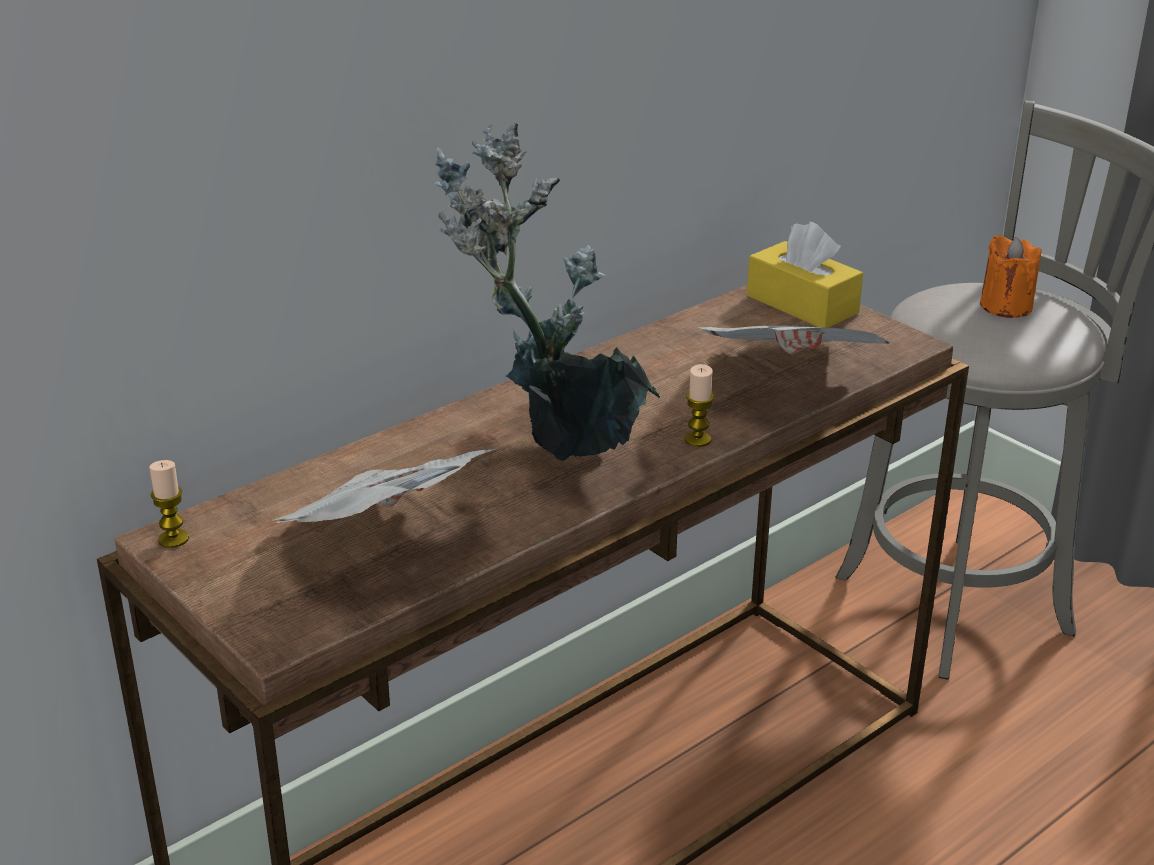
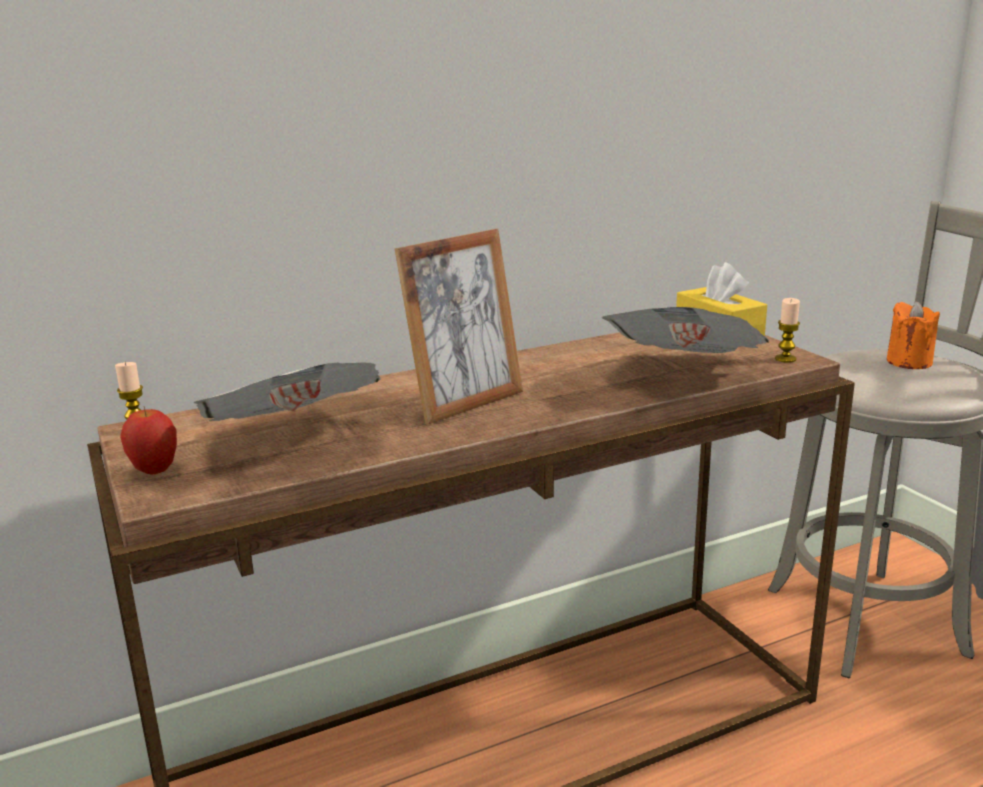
camera: 15 degrees right, 10 degrees down
potted plant [432,123,660,461] -> picture frame [395,229,523,424]
candle [685,364,714,447] -> candle moved to [775,298,800,363]
none -> apple [120,407,177,474]

